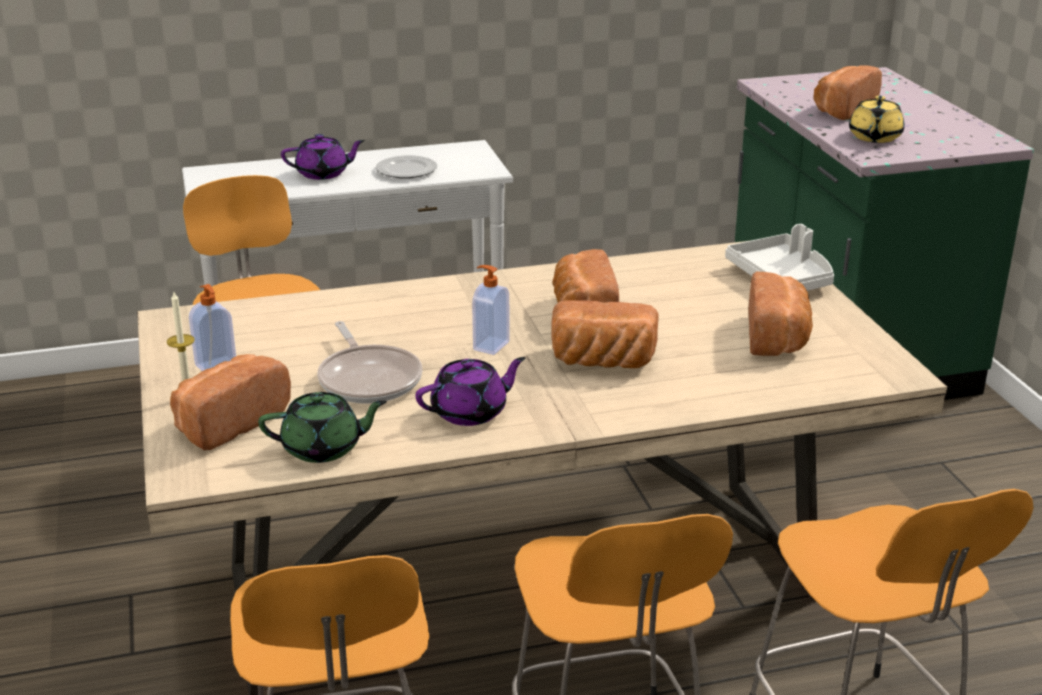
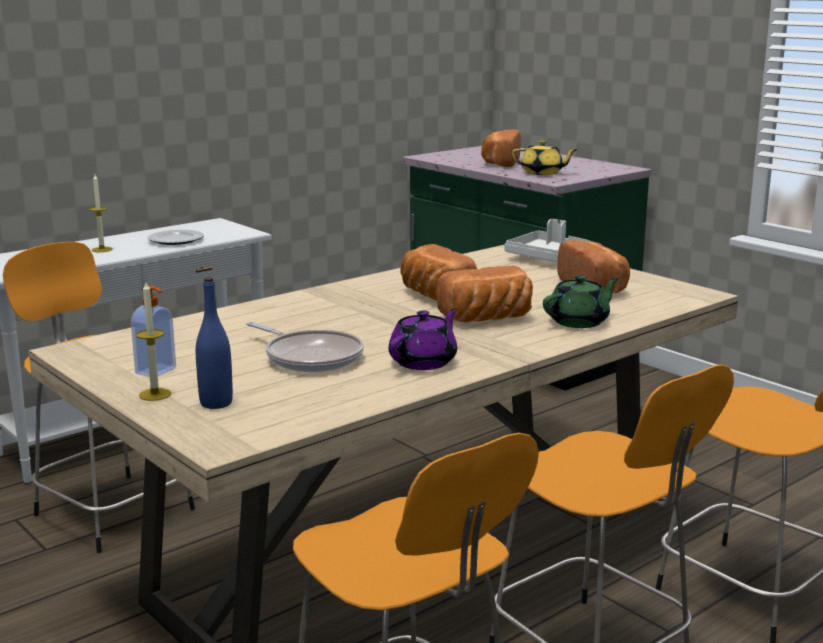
camera: 25 degrees left, 10 degrees down
bread [170,354,291,450] -> blue bottle [196,277,233,409]
green teapot [258,392,387,463] -> green teapot moved to [543,275,619,328]
purple teapot [281,134,365,180] -> candle [89,175,113,252]
soap dispenser [472,265,510,355] -> none
yellow teapot [849,96,905,143] -> yellow teapot turned 60 degrees counterclockwise [512,140,578,175]

